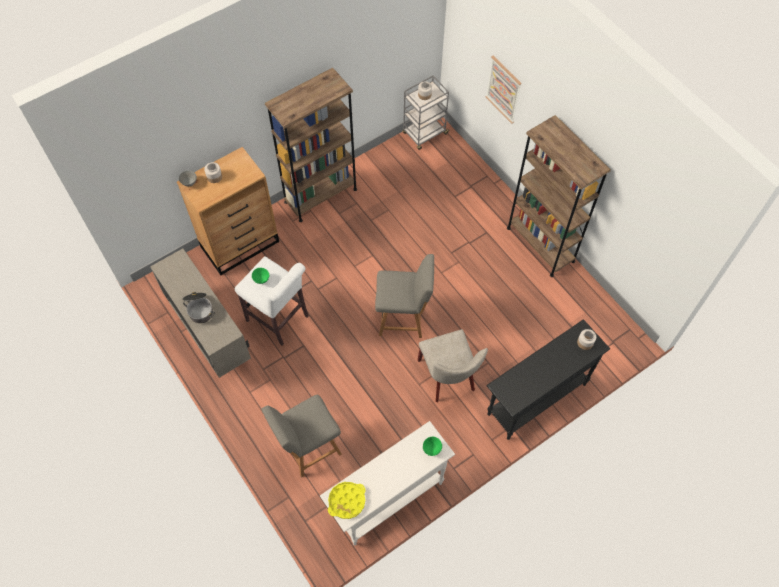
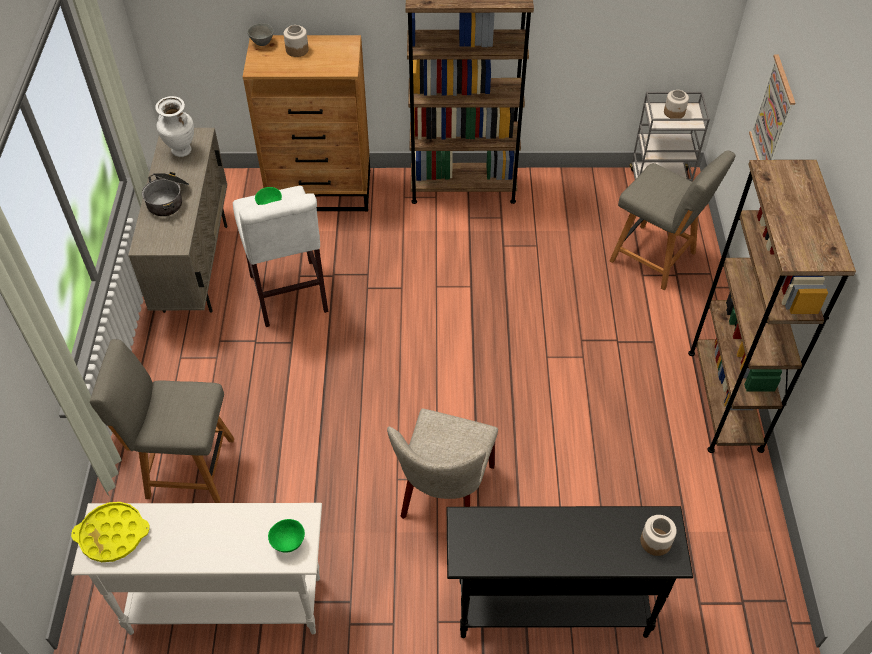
camera: 35 degrees right, 10 degrees down
grey chair [375,254,434,338] -> grey chair moved to [610,150,736,290]
none -> white vase [155,96,194,157]

